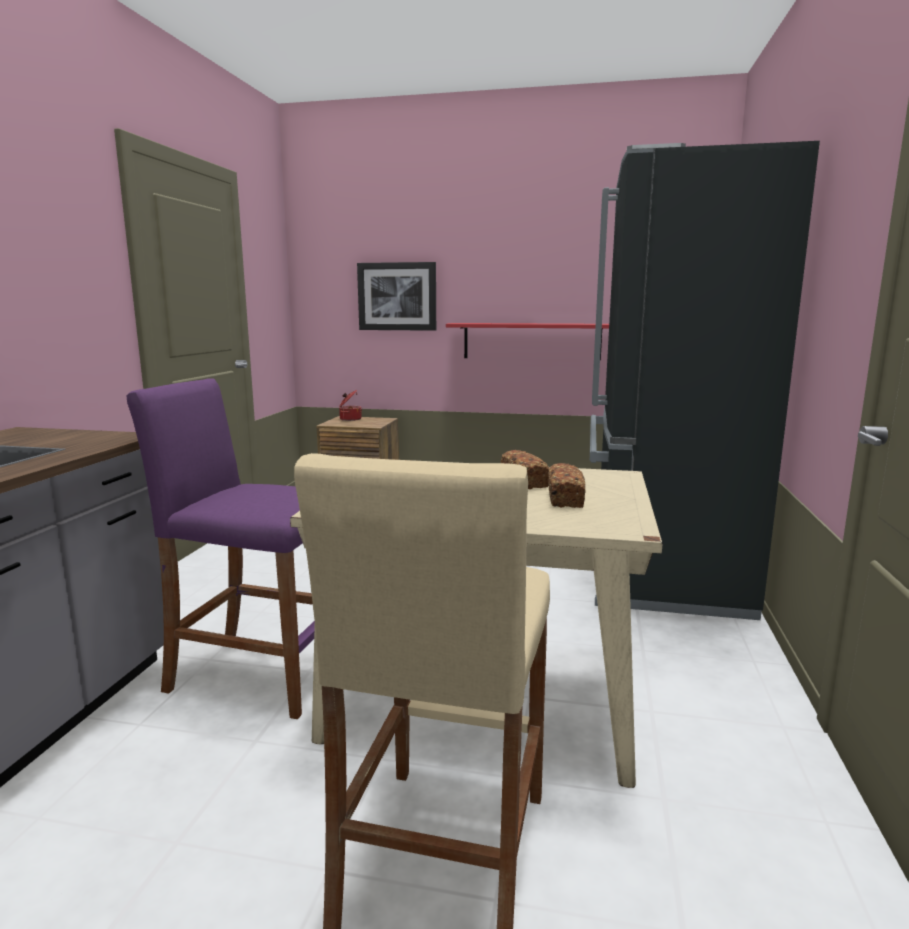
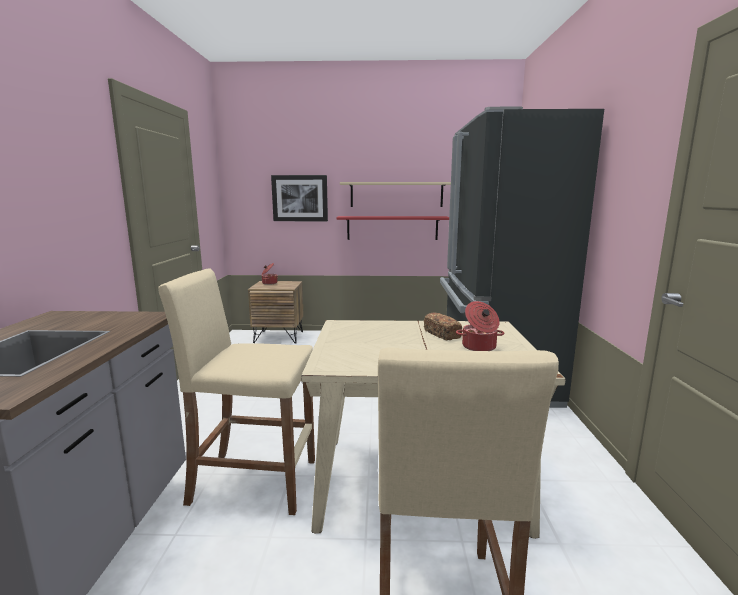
camera: 10 degrees left, 0 degrees up
purple stool [127,378,315,719] -> beige stool [158,268,315,515]
bread [548,463,586,508] -> cooking pot [456,301,504,351]
none -> beige shelf [340,182,451,207]

